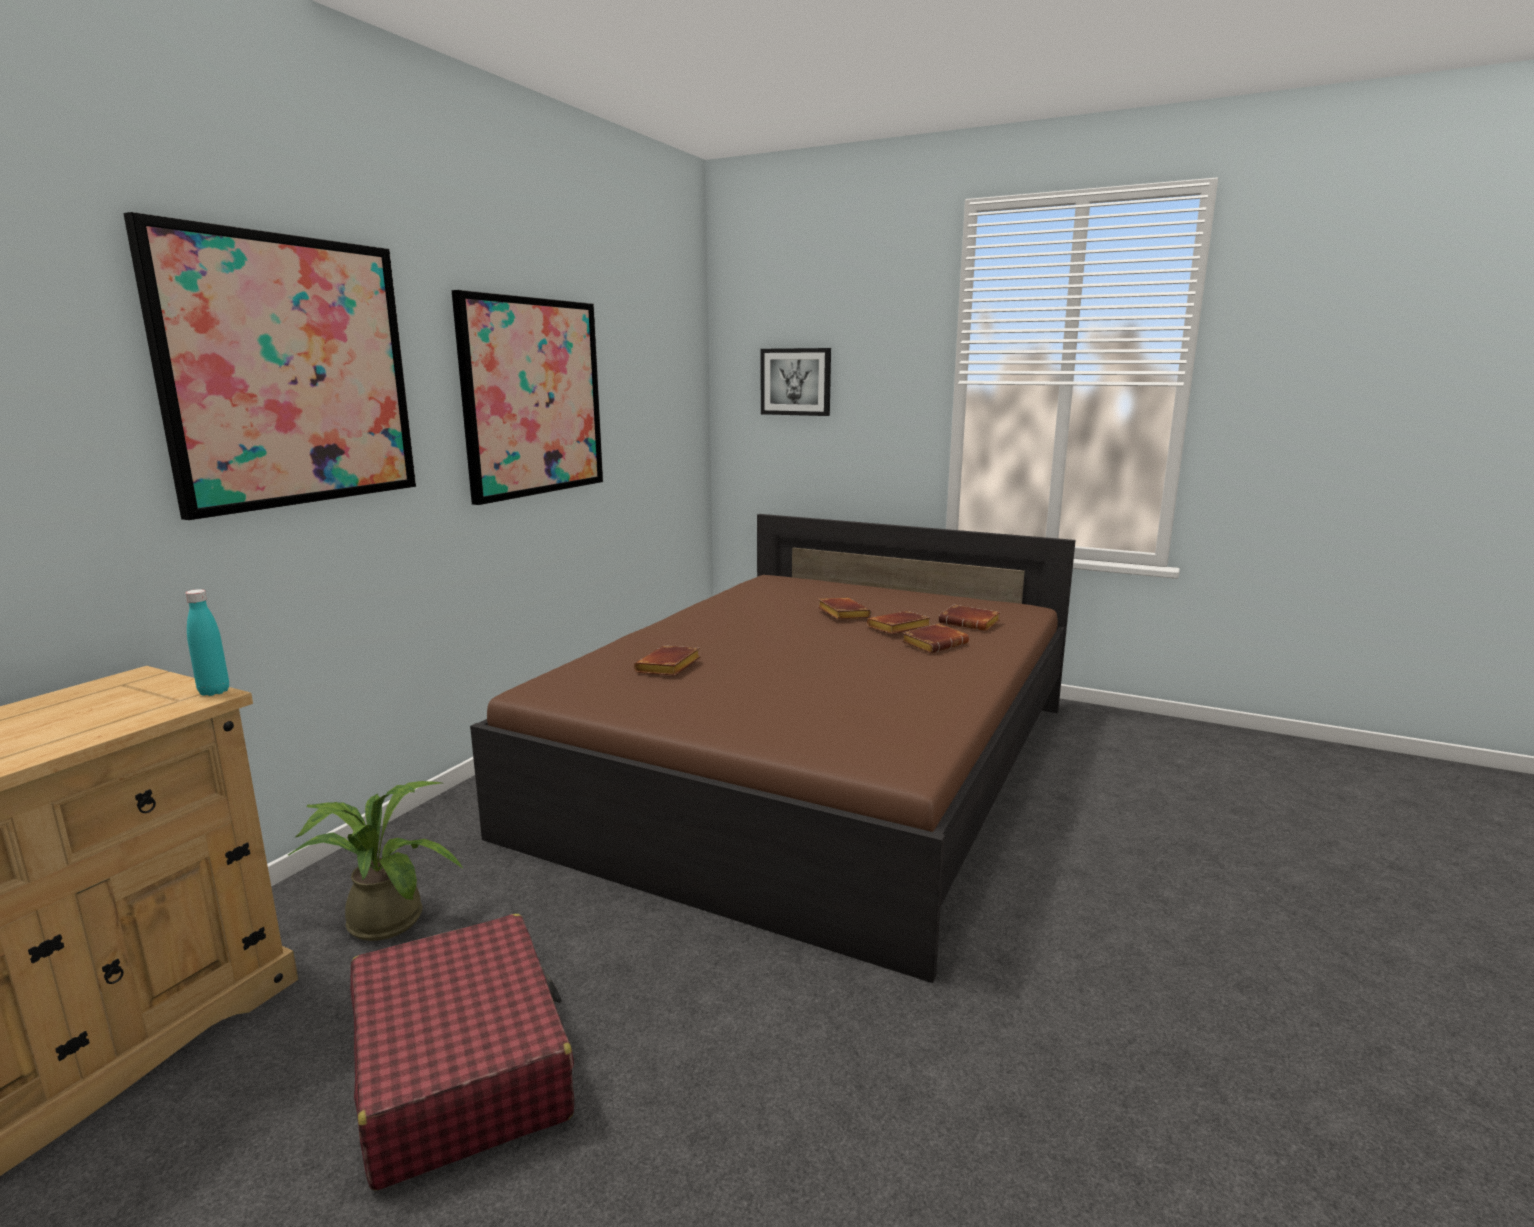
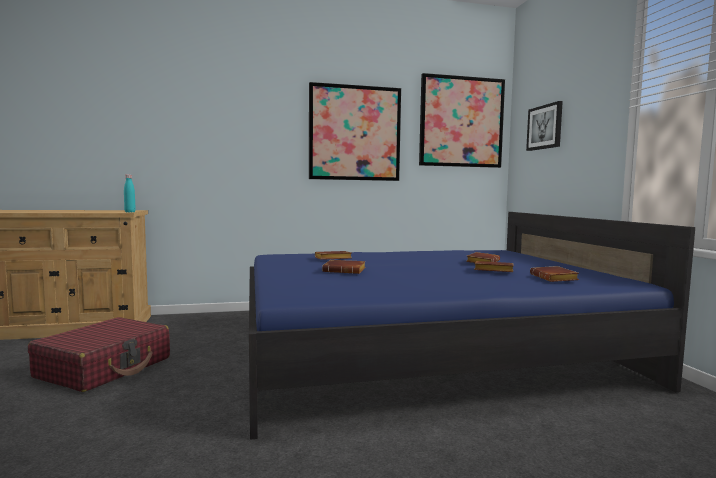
camera: 50 degrees right, 10 degrees down
picture [123,212,416,520] -> picture moved to [419,73,505,168]
potted plant [288,781,463,941] -> none
brown bed [470,514,1075,983] -> blue bed [249,212,695,440]
brown book [901,623,969,653] -> brown book moved to [322,260,366,274]

